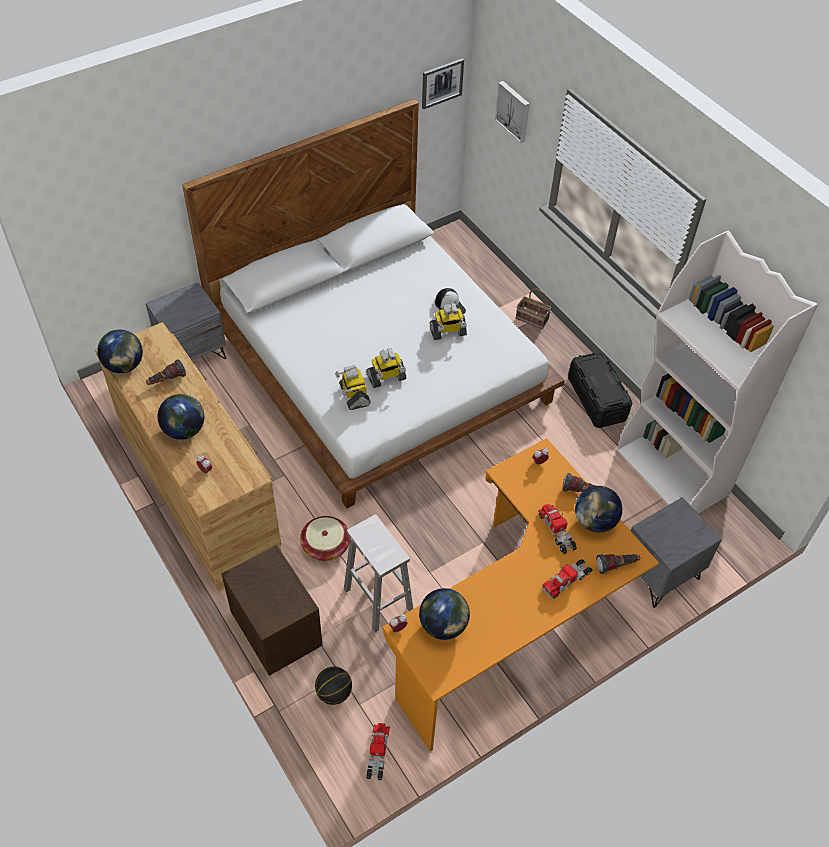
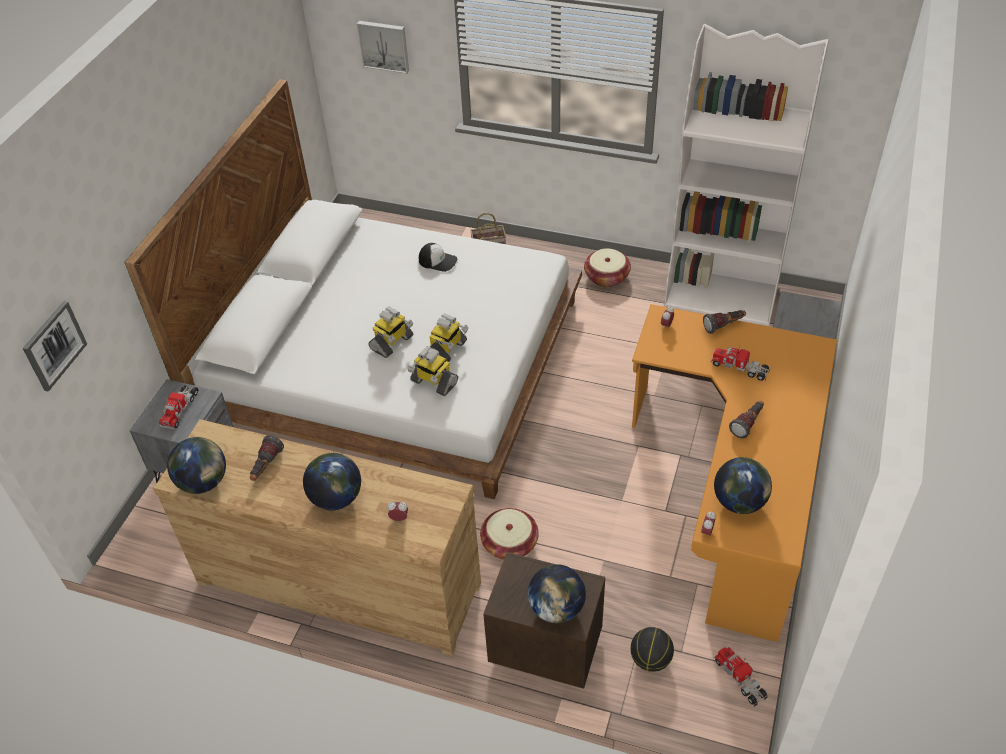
camera: 35 degrees left, 5 degrees down
white stool [344,514,413,632] -> none
picture [422,58,464,109] -> picture moved to [23,301,87,392]
toy robot [430,303,467,340] -> toy robot moved to [368,307,413,358]
toy truck [541,558,593,599] -> toy truck moved to [159,385,199,430]
black storage box [568,352,632,428] -> basket [584,248,631,287]
globe [575,486,623,533] -> globe moved to [528,564,586,623]
flashlight [596,554,640,574] -> flashlight moved to [729,401,764,439]

